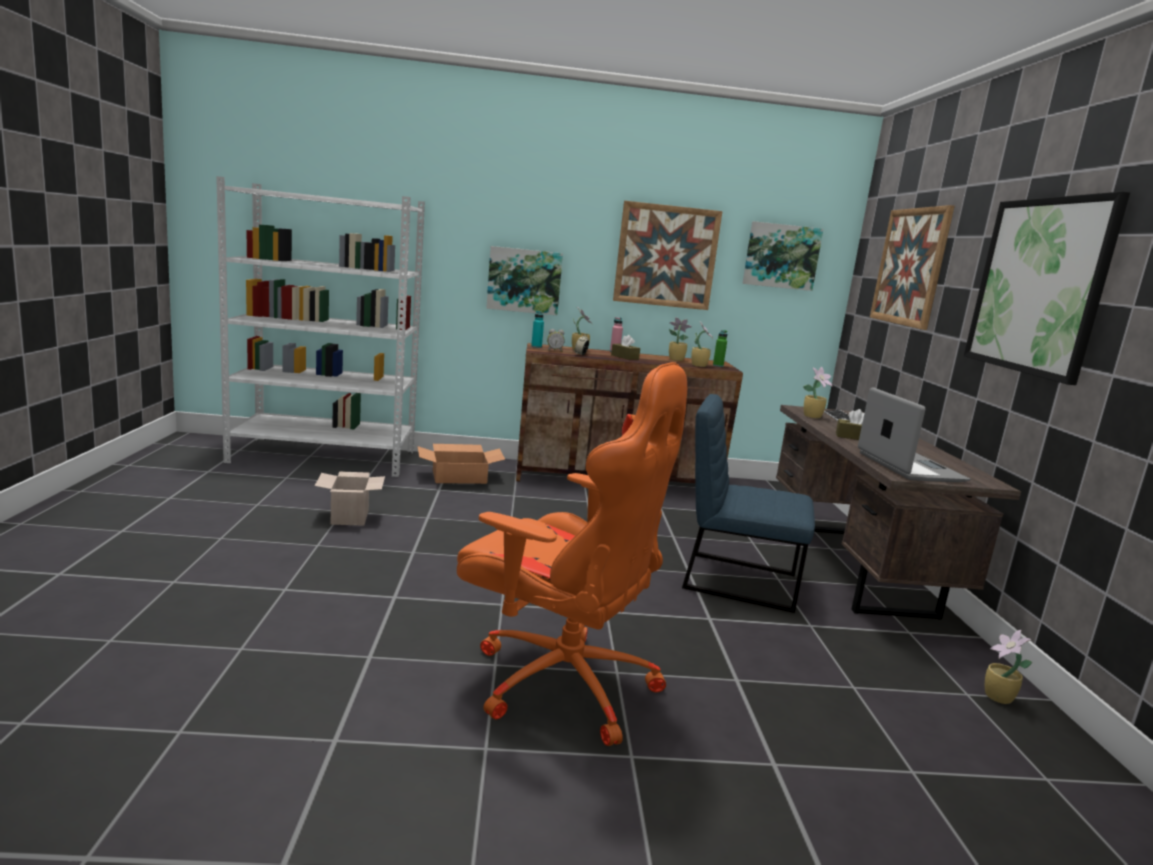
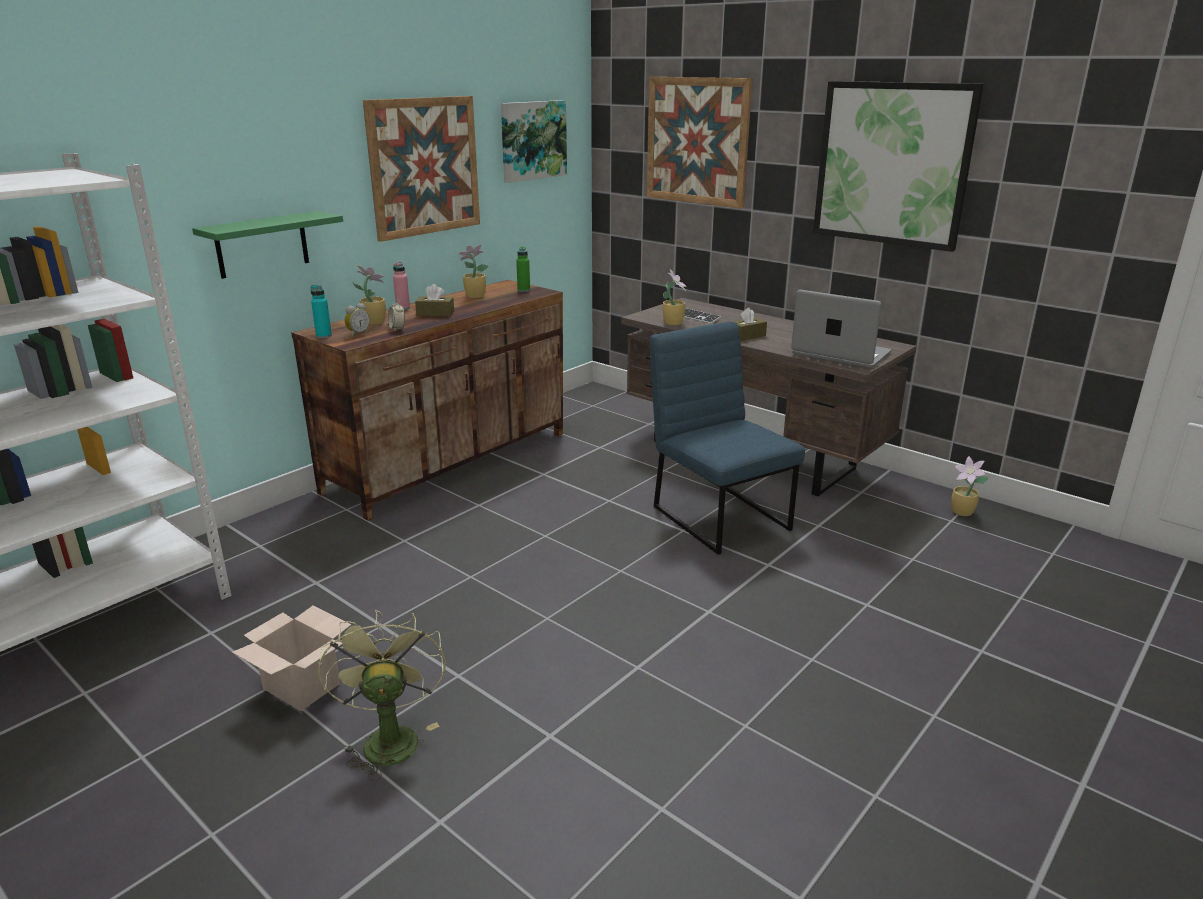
camera: 45 degrees left, 10 degrees up
cardboard box [418,444,505,484] -> none
orange office chair [457,362,687,746] -> none
picture [486,246,563,315] -> green shelf [192,211,343,279]
blue chair [682,394,815,613] -> blue chair turned 90 degrees clockwise [650,321,805,555]
potted plant [691,321,713,367] -> none
none -> green fan [318,610,446,781]

